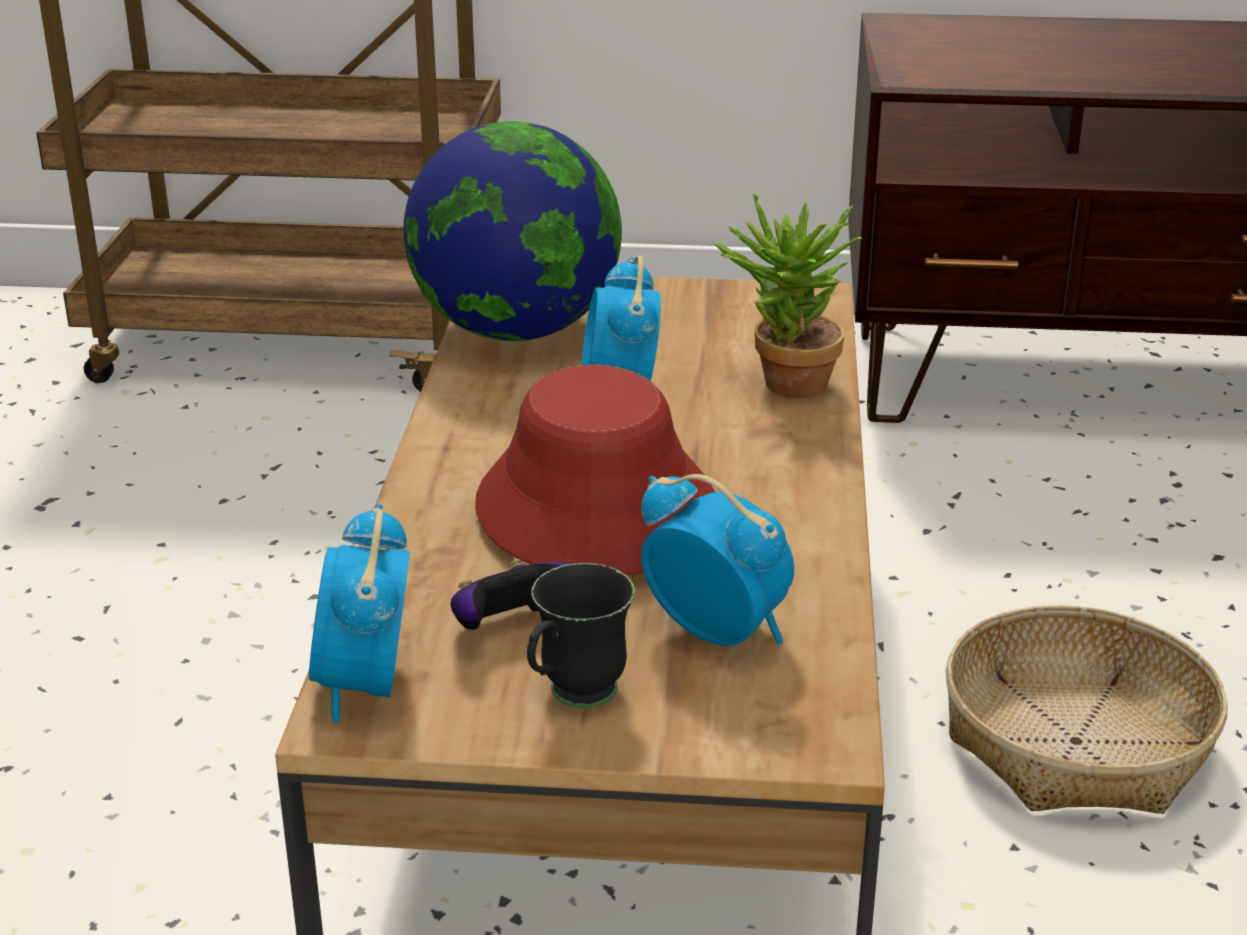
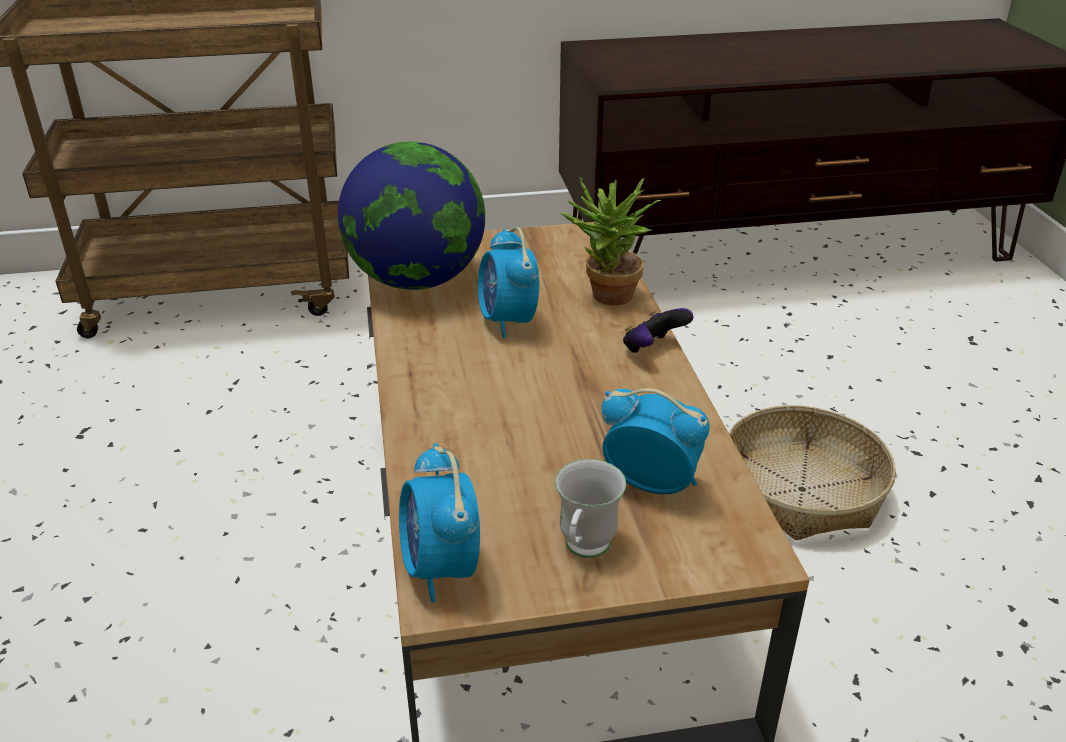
camera: 15 degrees left, 5 degrees up
game controller [450,559,571,630] -> game controller moved to [623,308,694,353]
red hat [475,365,715,575] -> none
black mug [527,563,635,708] -> white mug [555,459,626,558]

